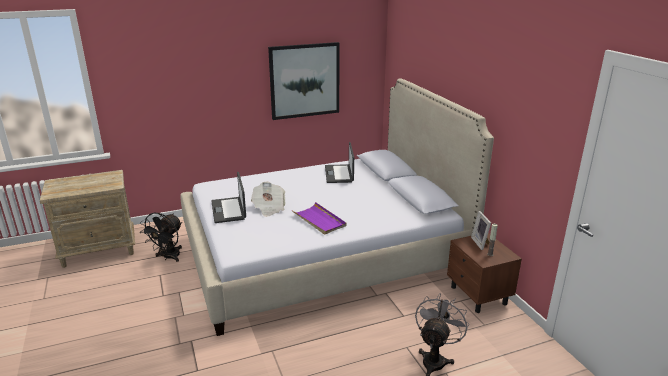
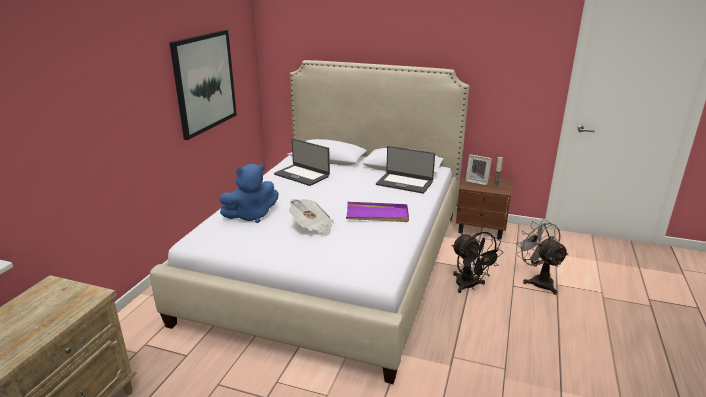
camera: 50 degrees left, 0 degrees up
black fan [140,212,182,262] -> black fan moved to [452,232,503,293]
laptop [211,172,246,223] -> laptop moved to [376,146,435,194]
none -> blue plush toy [220,164,278,223]

